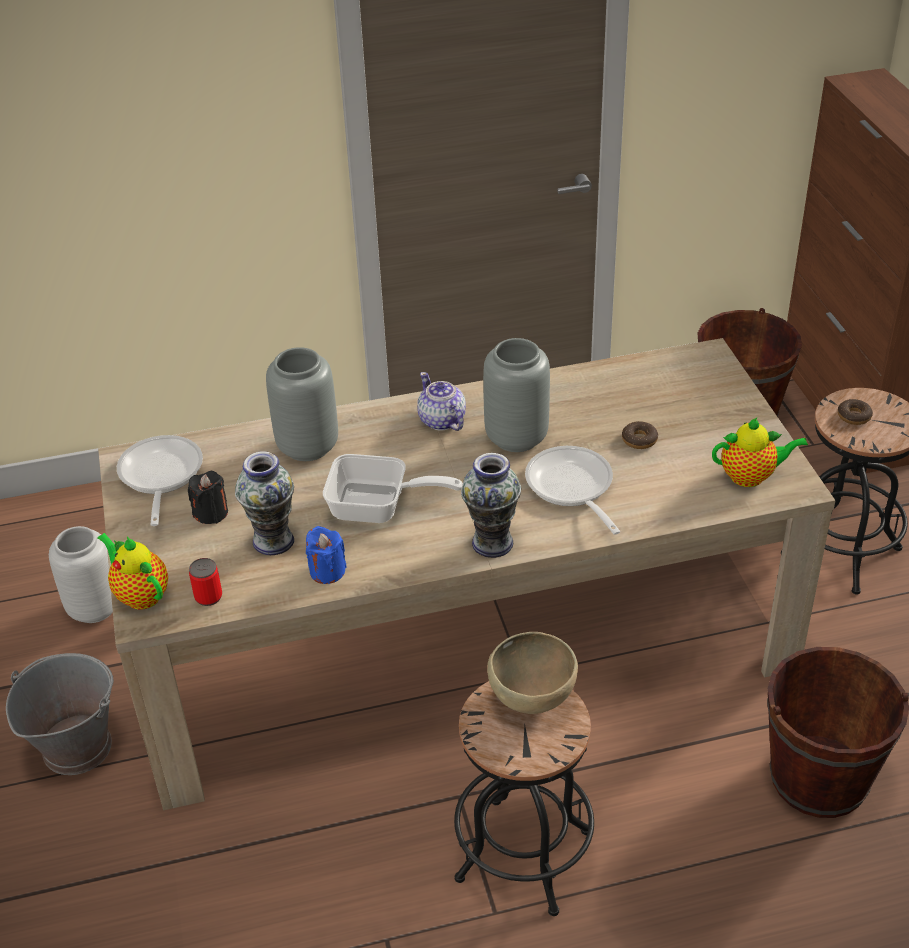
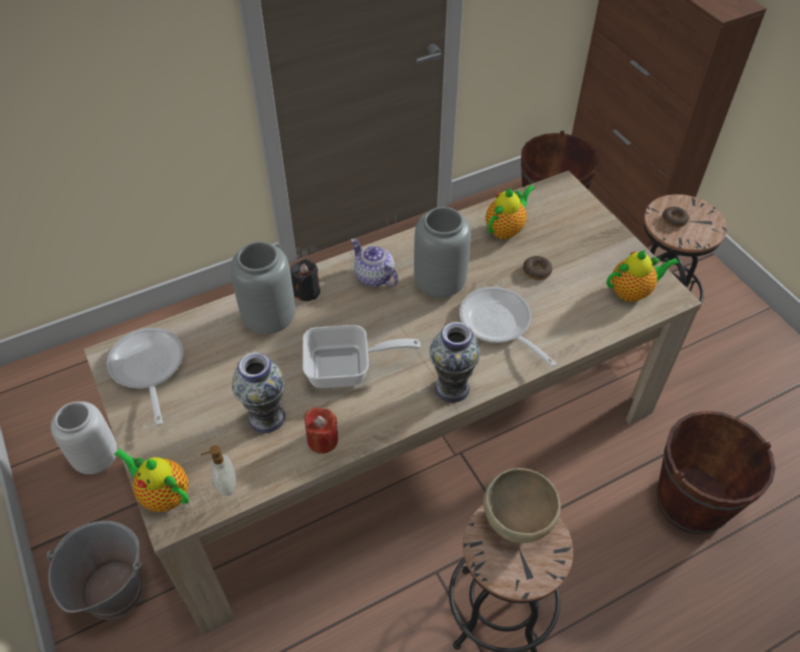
camera: 15 degrees left, 10 degrees up
black candle [188,471,228,524] -> black candle moved to [291,259,320,301]
can [189,558,222,606] -> soap dispenser [201,445,236,496]
blue candle [306,526,346,584] -> red candle [304,407,338,454]
none -> teapot [486,185,535,239]

